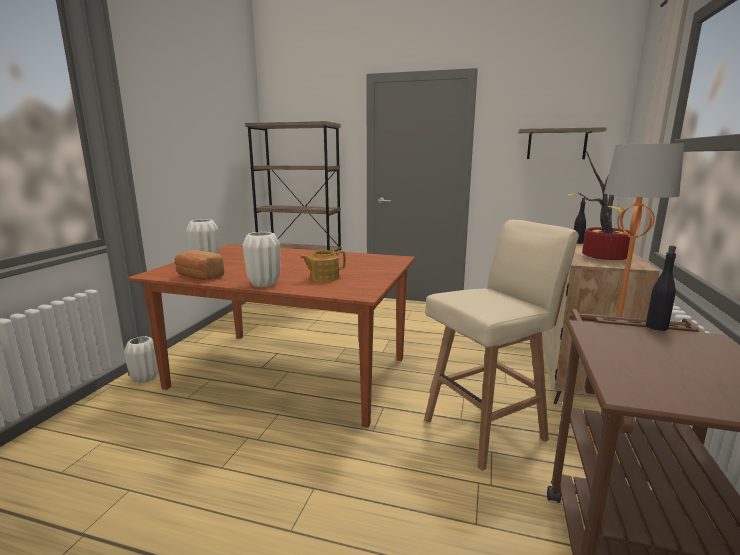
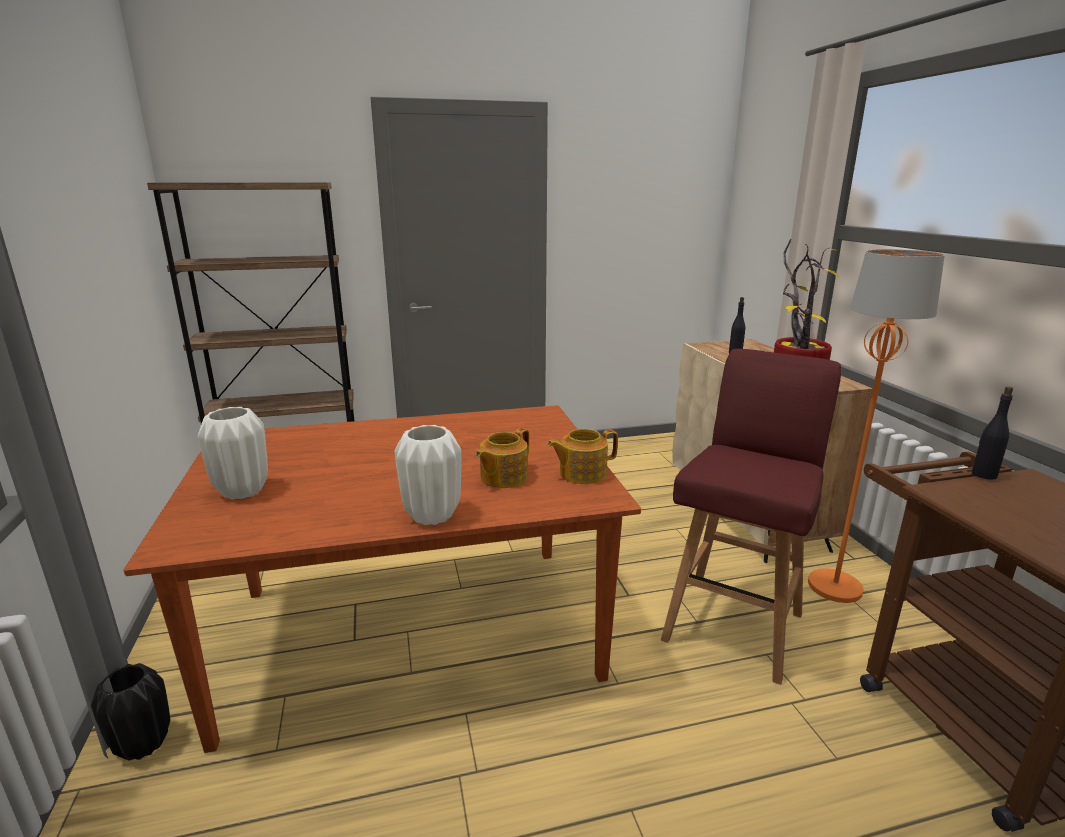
camera: 30 degrees left, 5 degrees up
white vase [124,336,158,383] -> black vase [91,663,170,760]
bread [175,250,224,280] -> none
beige stool [424,220,579,471] -> red stool [661,349,841,685]
shelf [518,127,607,159] -> none
none -> teapot [547,429,618,484]

